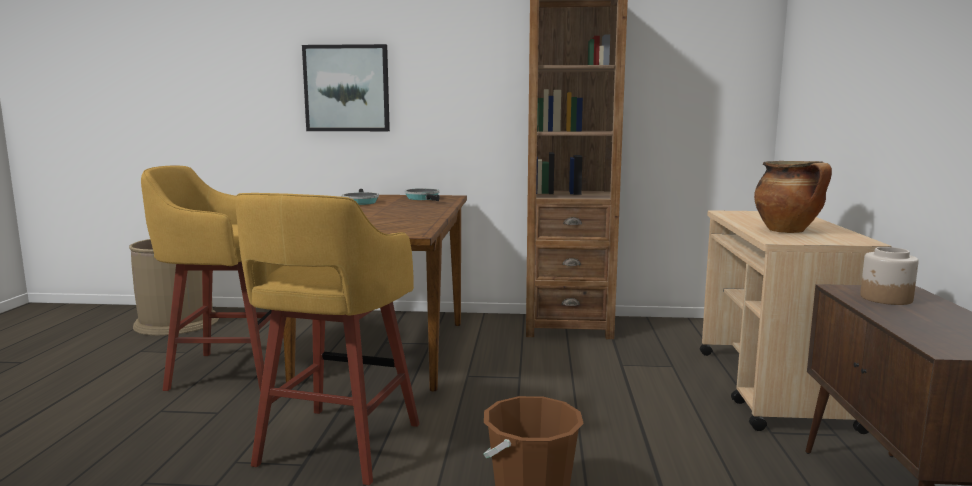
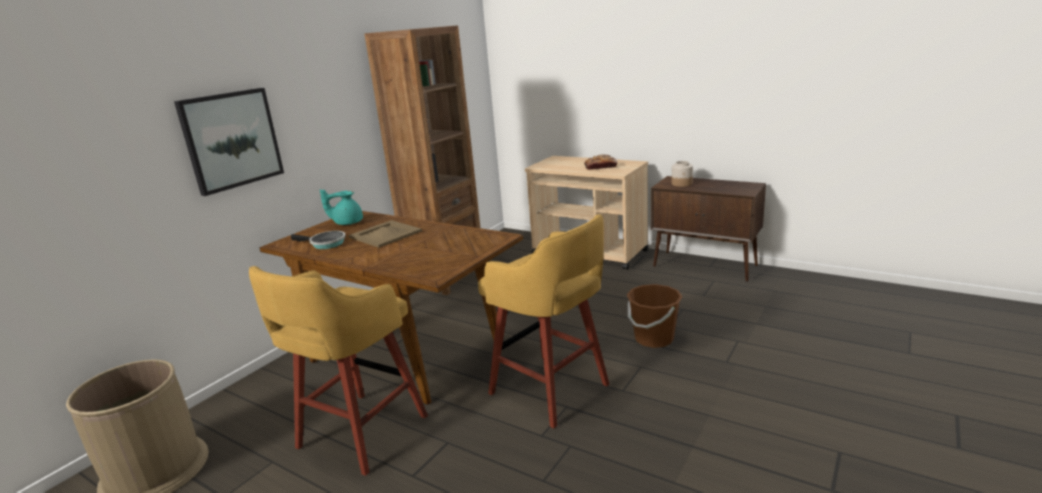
camera: 60 degrees left, 10 degrees up
frying pan [404,188,440,201] -> turquoise teapot [320,189,363,225]
cooking pot [754,161,832,233] -> bread [584,154,618,170]
none -> beige tray [349,220,422,248]

